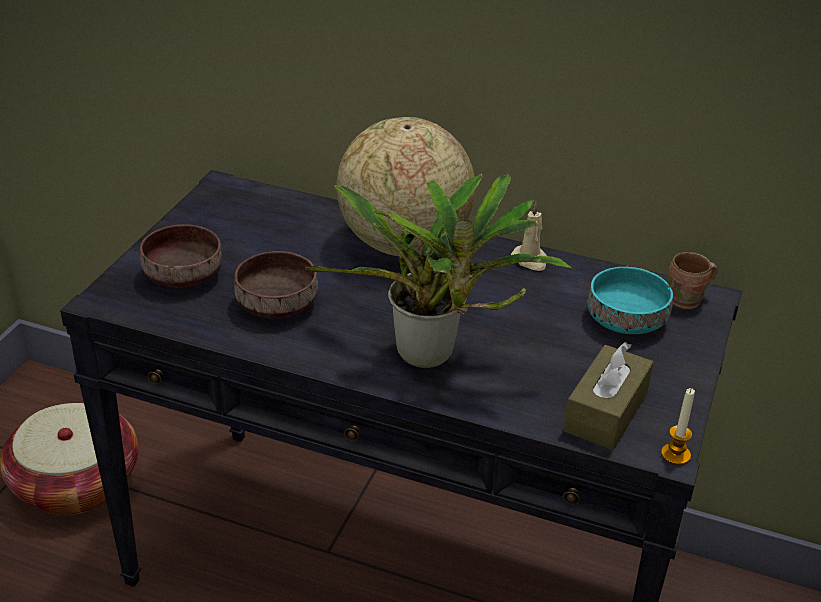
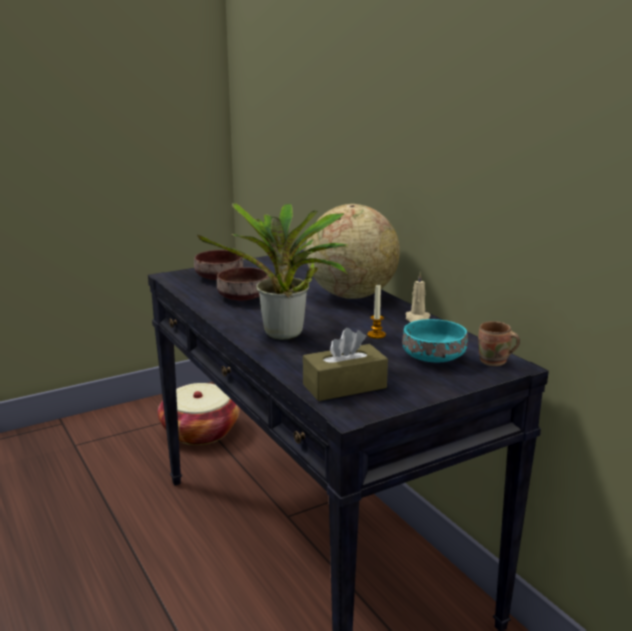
camera: 40 degrees right, 15 degrees down
candle [661,388,695,465] -> candle moved to [367,285,386,339]

